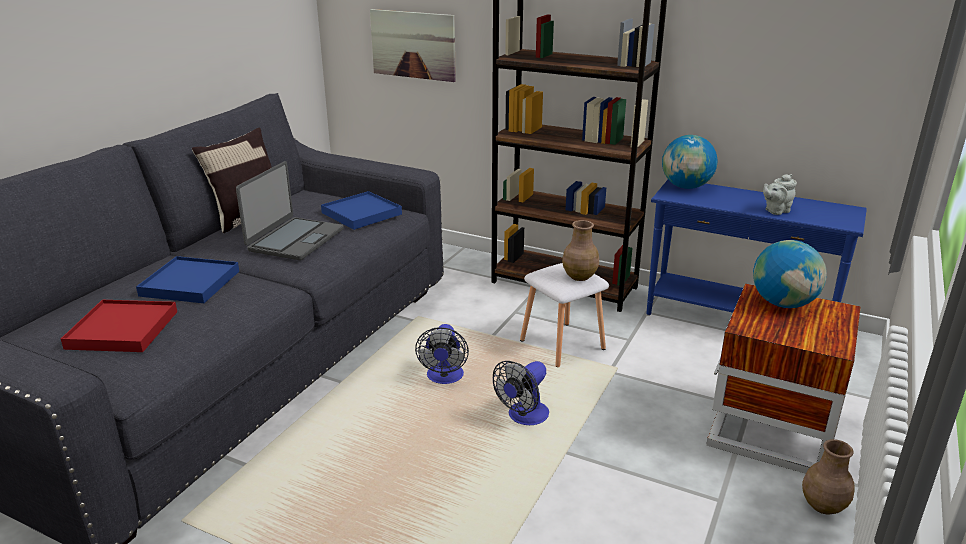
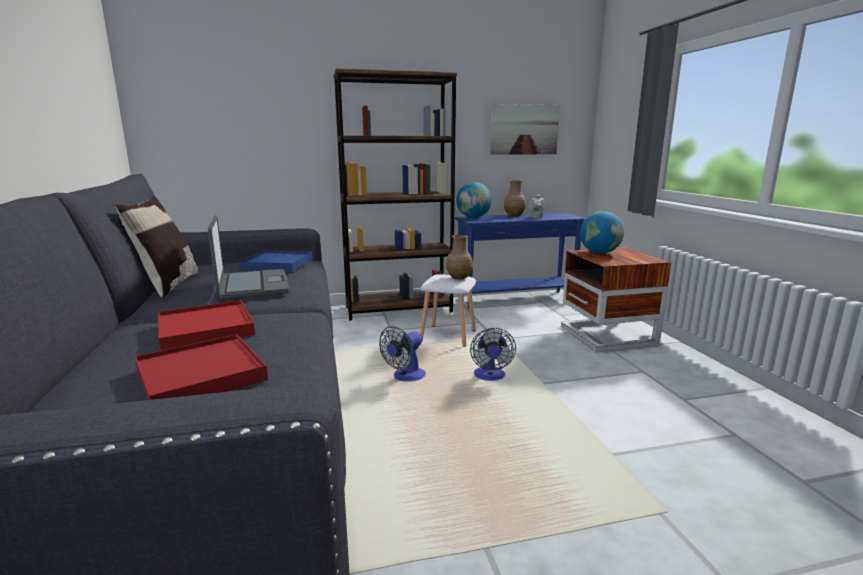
camera: 40 degrees left, 10 degrees down
blue tray [136,256,239,303] -> red tray [158,300,255,350]
picture [370,9,456,82] -> picture moved to [490,104,560,155]
fan [415,324,469,384] -> fan turned 75 degrees clockwise [379,326,426,382]
brown vase [802,439,854,514] -> brown vase moved to [504,180,526,216]

